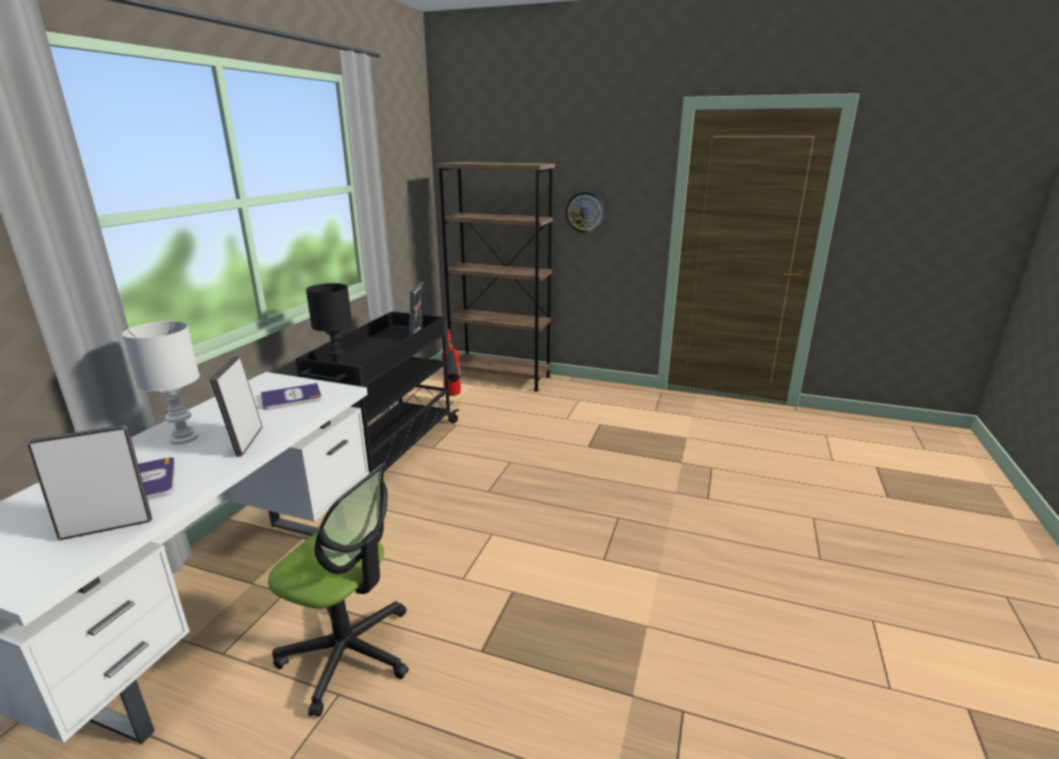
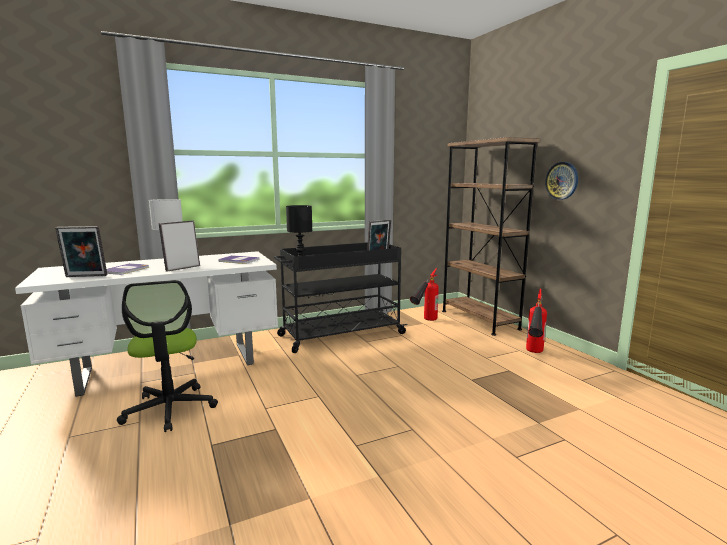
camera: 45 degrees right, 10 degrees down
picture frame [26,425,152,541] -> picture frame turned 150 degrees clockwise [55,226,107,277]
none -> fire extinguisher [526,289,547,353]

